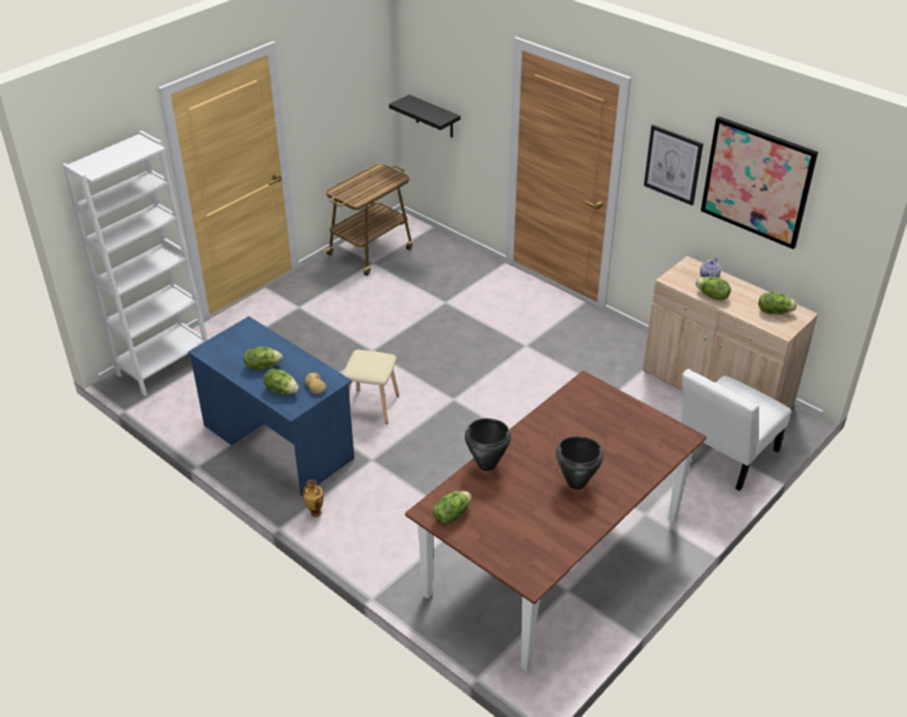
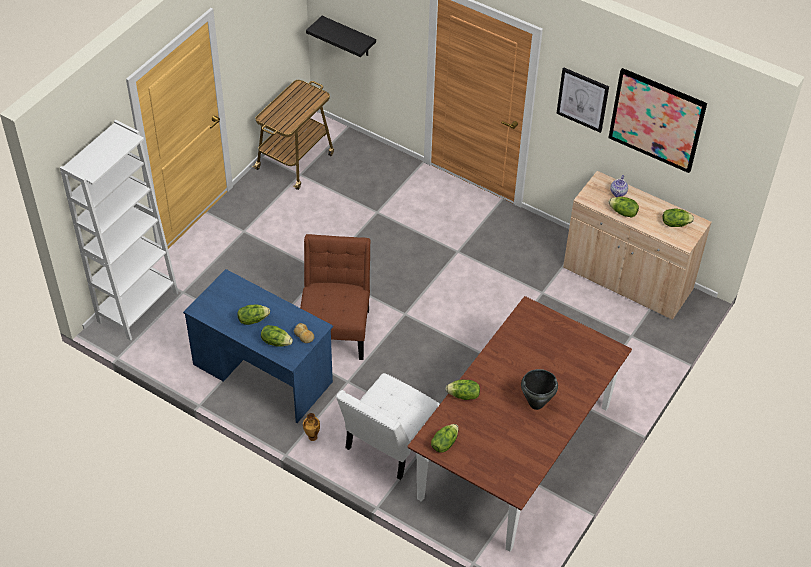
camera: 10 degrees left, 10 degrees up
beige stool [343,350,399,424] -> brown chair [300,234,370,360]
black cooking pot [465,418,511,471] -> lettuce [446,380,480,400]
white chair [681,369,791,491] -> white chair moved to [336,373,440,480]

